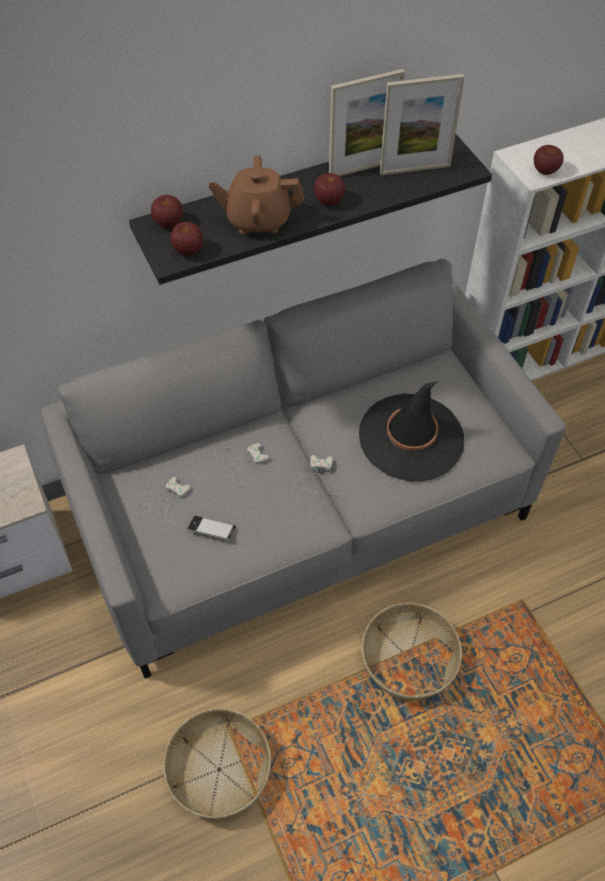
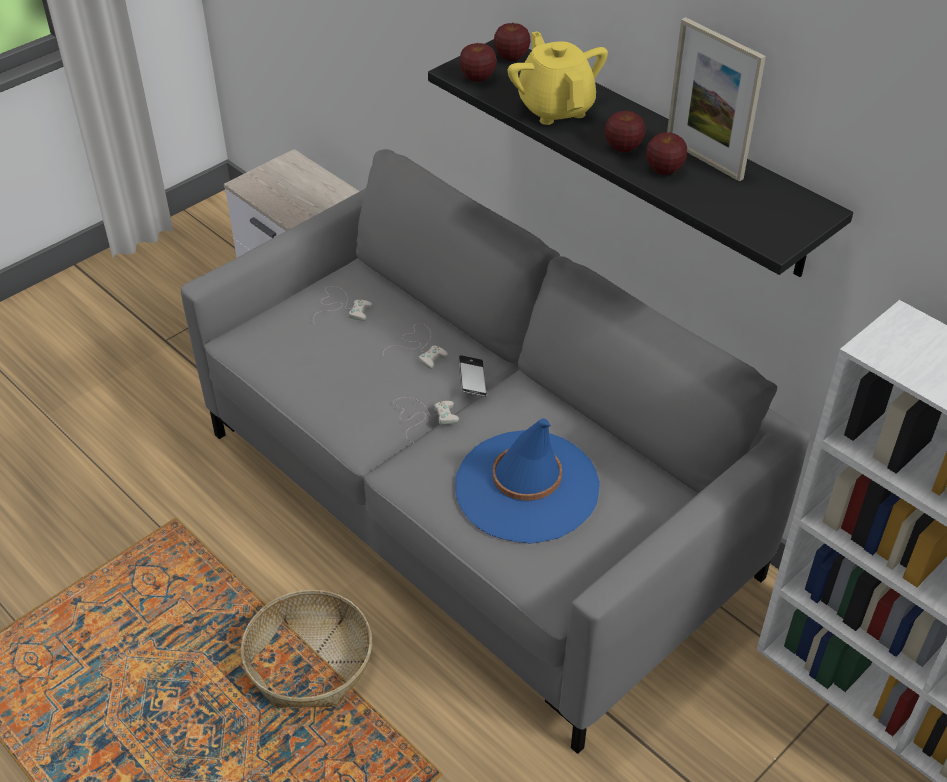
camera: 70 degrees right, 10 degrees down
basket [163,708,271,821] -> none
phone [187,516,236,540] -> phone moved to [458,355,487,397]
brown teapot [209,155,304,234] -> yellow teapot [508,31,608,125]
black hat [359,381,464,482] -> blue hat [455,418,600,544]
picture frame [380,74,464,175] -> none
apple [534,145,564,175] -> apple moved to [646,132,687,175]

